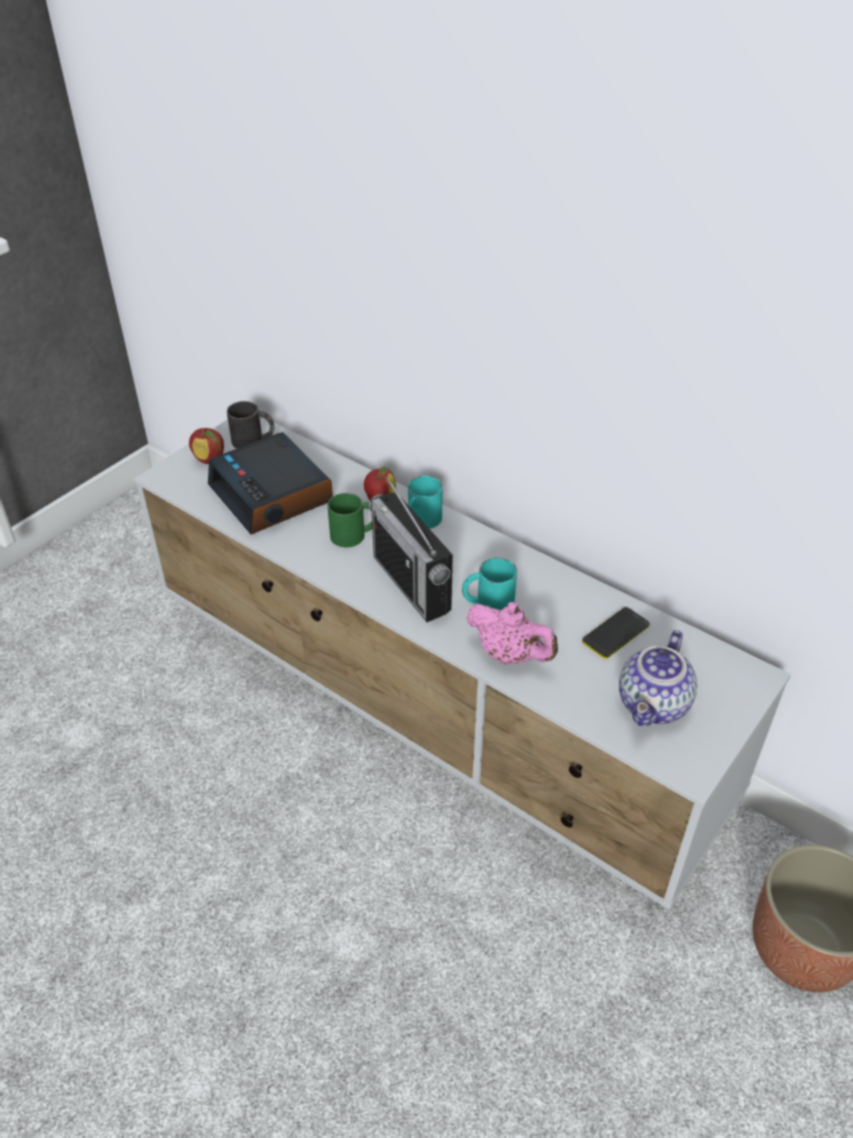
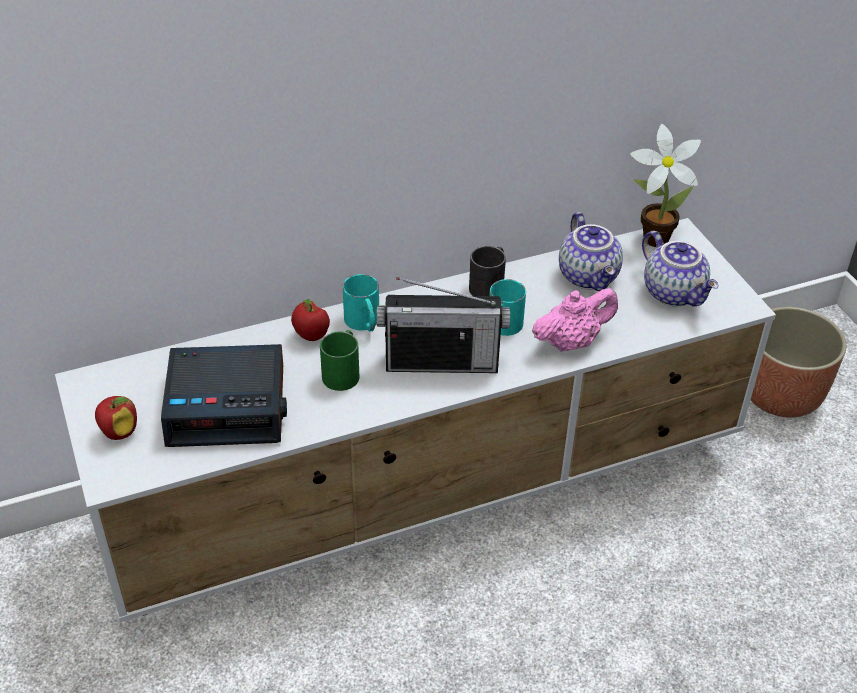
camera: 60 degrees left, 0 degrees up
black mug [227,401,274,448] -> black mug moved to [469,246,506,296]
phone [582,607,650,659] -> teapot [559,212,623,291]
none -> potted plant [630,124,701,247]

